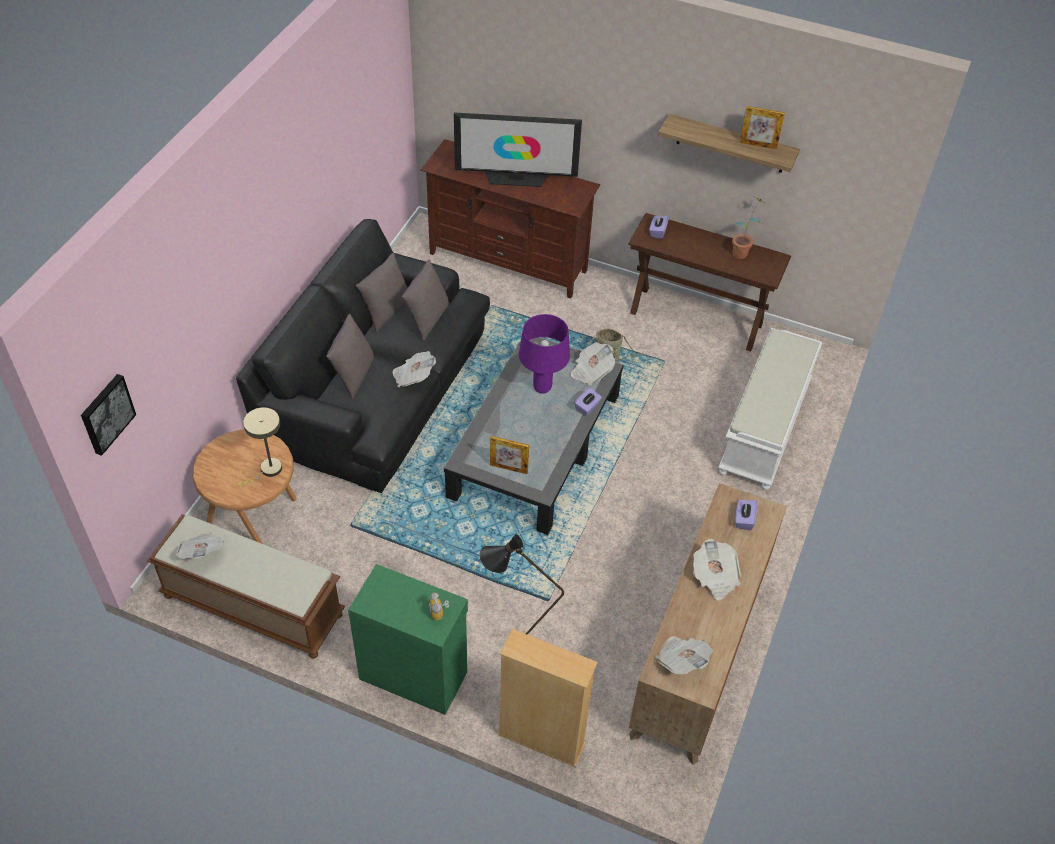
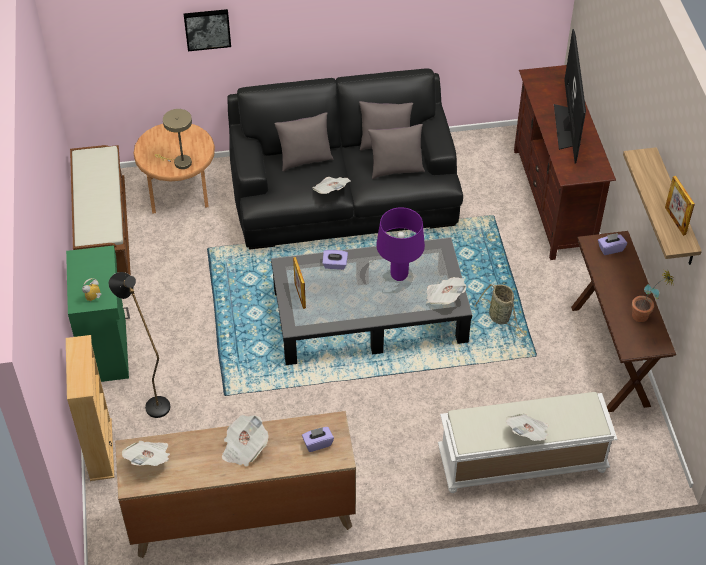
camera: 60 degrees right, 0 degrees up
picture [81,374,136,456] -> picture moved to [184,9,231,51]
newspaper [176,531,225,559] -> newspaper moved to [506,413,549,441]
television [454,112,582,187] -> television turned 150 degrees counterclockwise [554,29,586,164]
purple tissue box [575,388,602,416] -> purple tissue box moved to [322,250,348,270]

